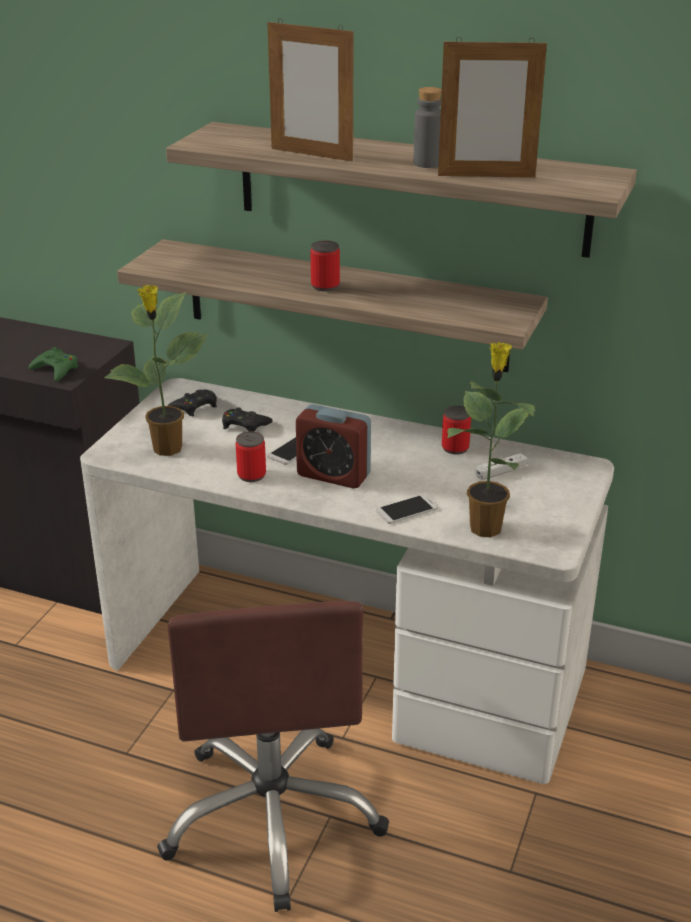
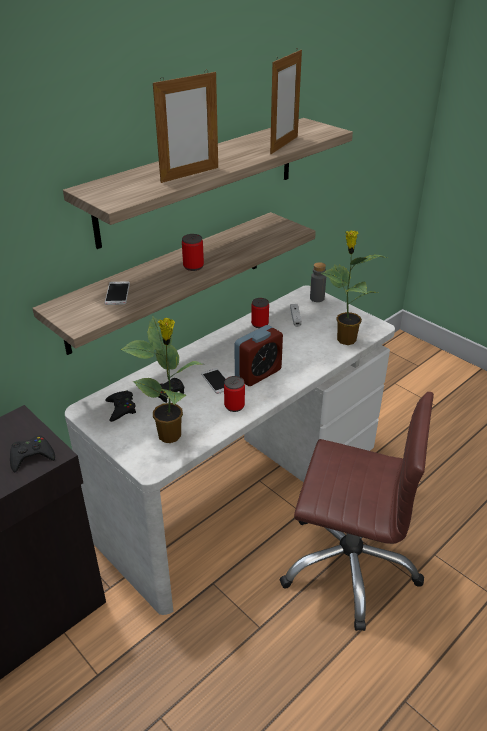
camera: 65 degrees left, 5 degrees up
green game controller [29,347,78,381] -> black game controller [10,436,55,472]
phone [376,494,438,524] -> phone moved to [105,281,130,305]
grey bottle [414,87,442,168] -> grey bottle moved to [310,262,326,302]

